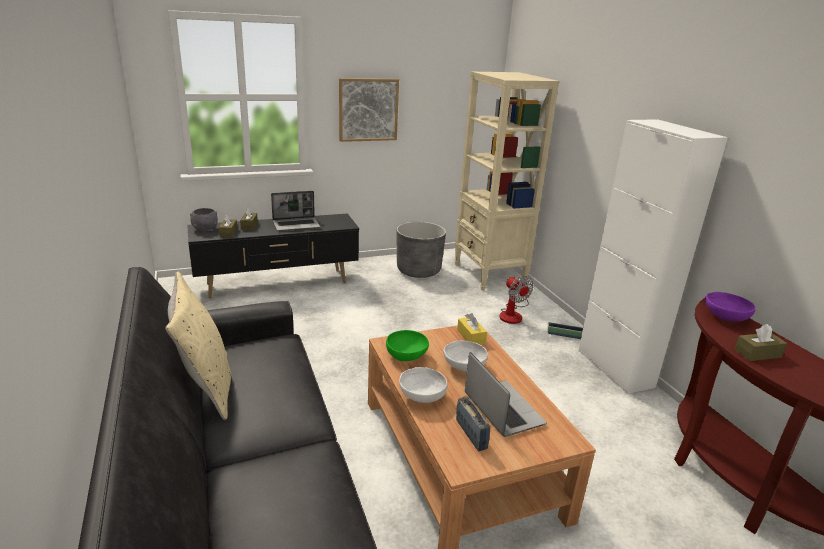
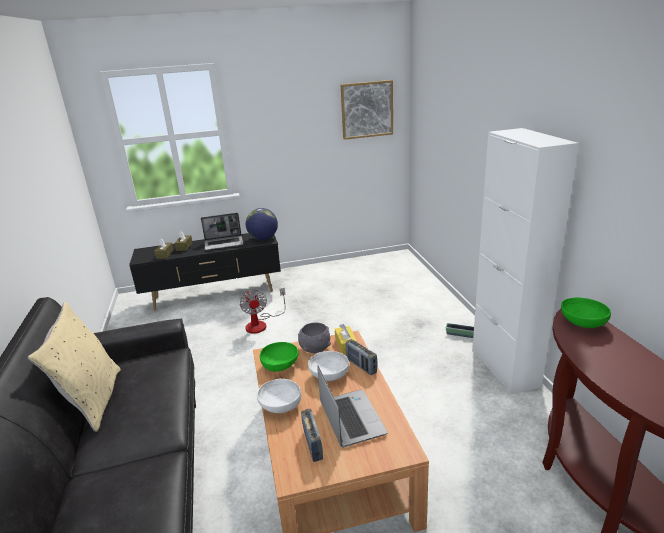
camera: 10 degrees right, 0 degrees up
grey bowl [190,208,218,231] -> grey bowl moved to [298,323,331,353]
picture [339,78,399,142] -> picture moved to [341,80,393,140]
grey planter [397,222,446,278] -> none
beige bookcase [455,72,559,291] -> none
fan [499,276,534,324] -> fan moved to [240,288,285,334]
purple bowl [705,292,756,322] -> green bowl [561,297,611,328]
brown tissue box [734,324,787,361] -> none
none -> globe [246,208,278,240]
none -> radio [346,339,378,375]

